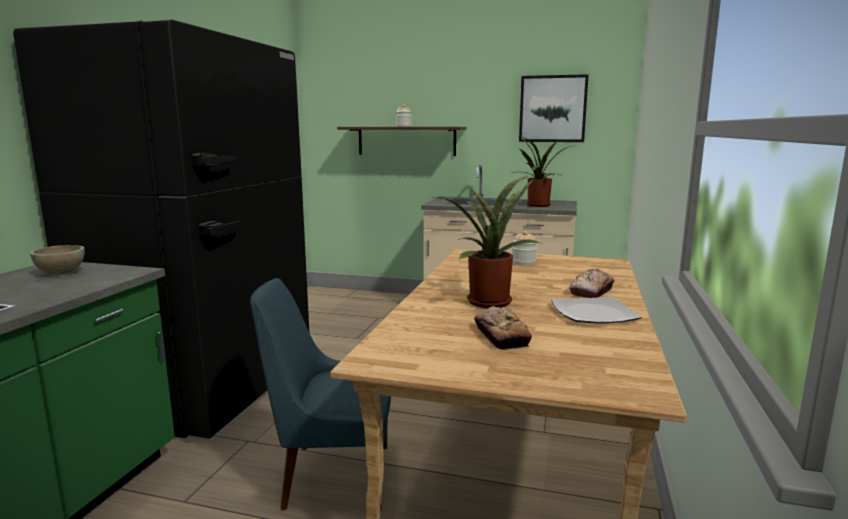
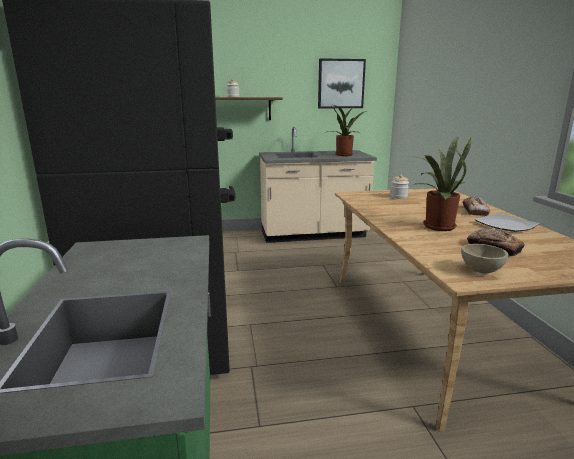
camera: 25 degrees left, 5 degrees up
beige bowl [30,245,85,274] -> beige bowl moved to [461,244,509,274]
blue chair [250,278,391,511] -> none

